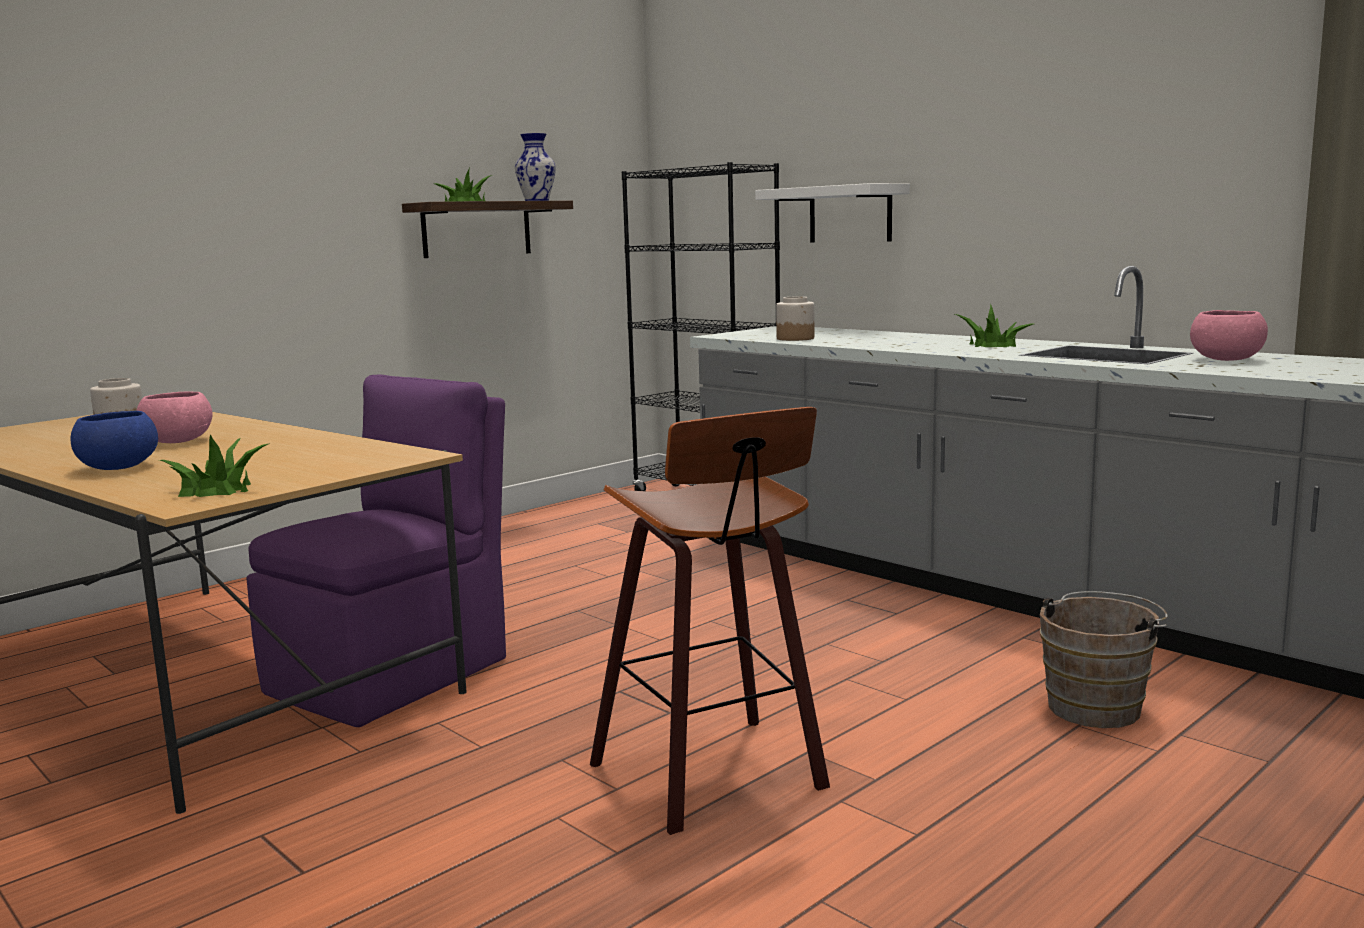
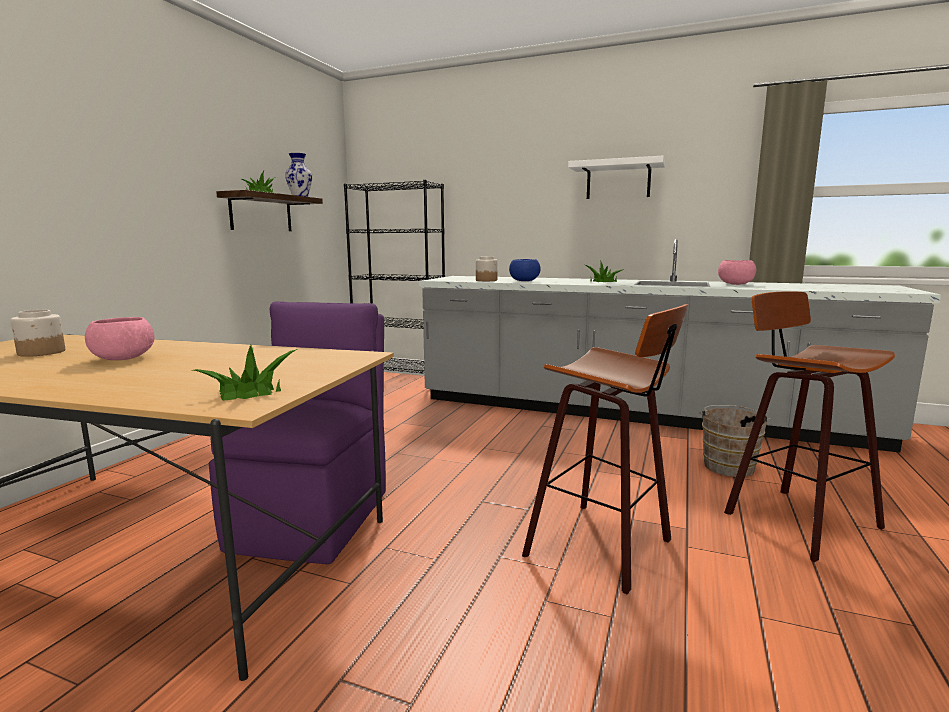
camera: 25 degrees left, 0 degrees up
blue bowl [71,411,158,470] -> blue bowl moved to [509,259,541,281]
white shelf [755,183,910,243] -> white shelf moved to [568,156,665,199]
none -> stool [724,291,895,562]

